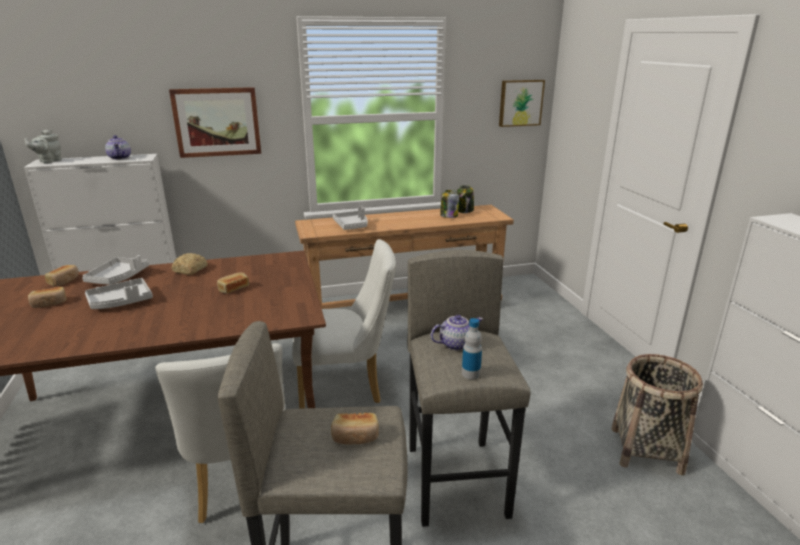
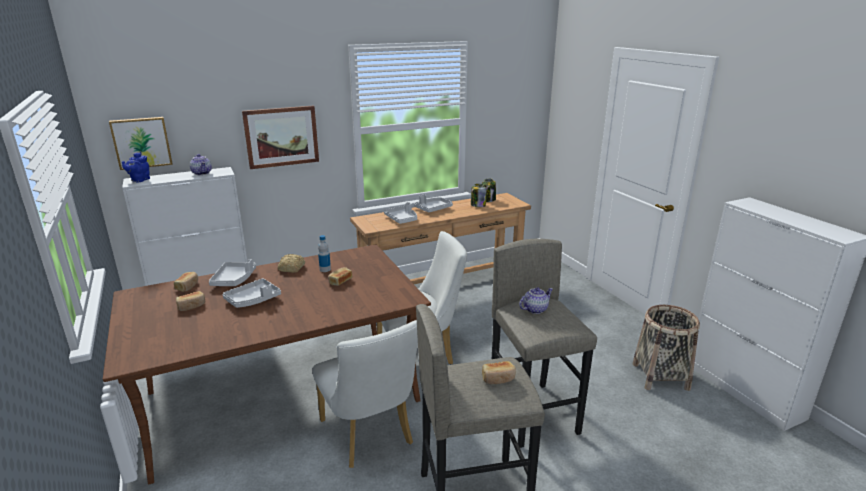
camera: 10 degrees left, 0 degrees up
grey teapot [25,130,62,163] -> blue teapot [122,152,150,182]
bottle [462,318,482,379] -> bottle moved to [318,235,331,272]
picture [499,80,545,127] -> picture moved to [109,117,173,170]
none -> grey tray [414,194,453,212]

